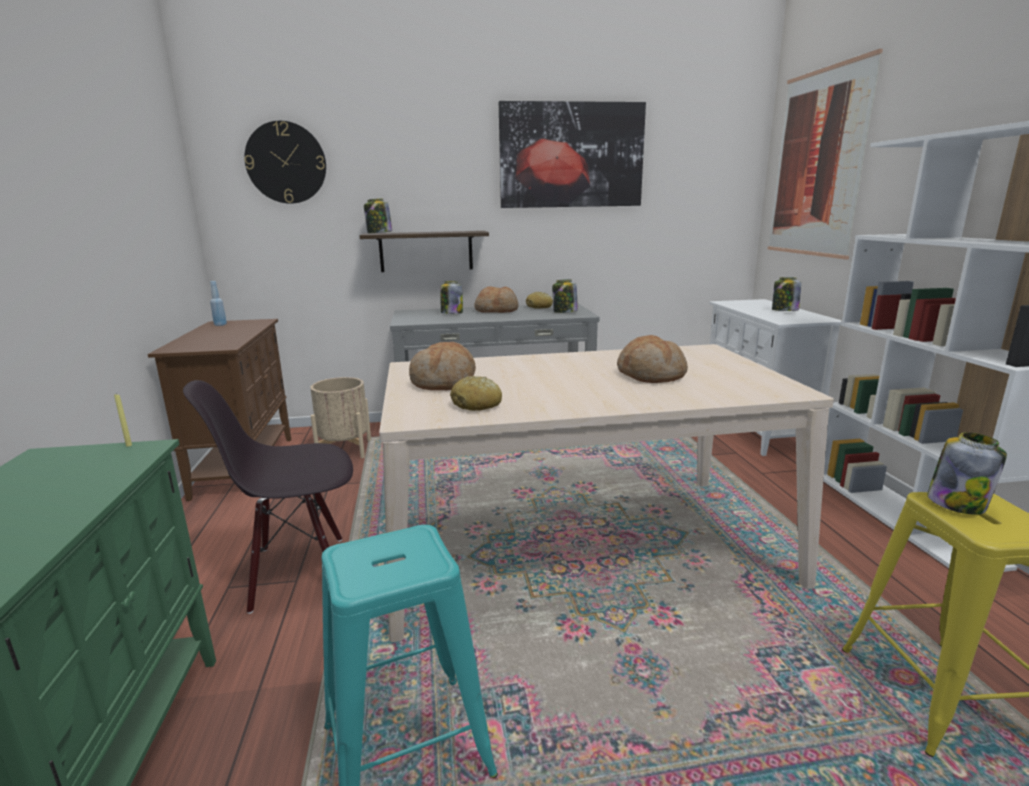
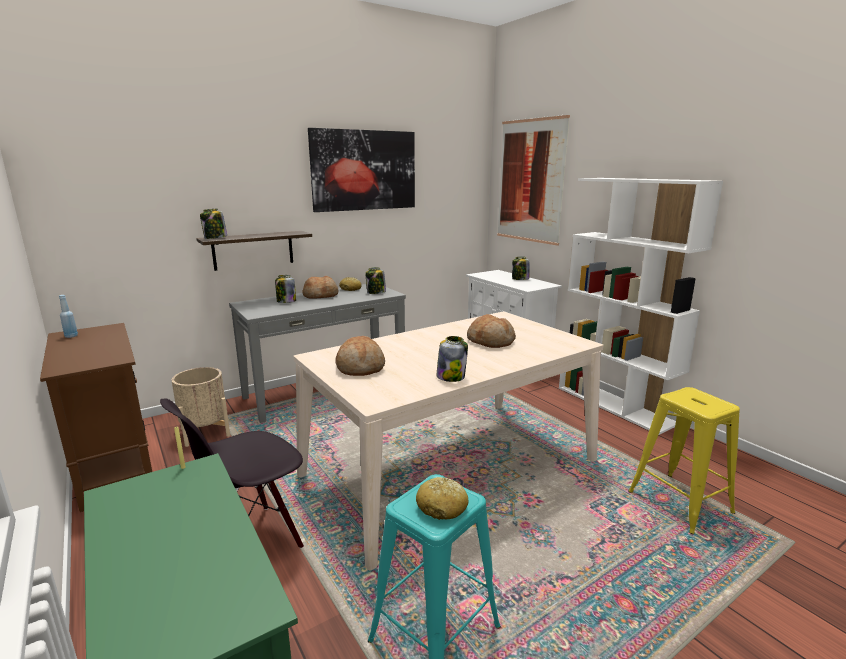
camera: 25 degrees left, 0 degrees up
wall clock [244,121,326,204] -> none
bread [450,376,502,411] -> bread moved to [416,477,468,520]
jar [927,432,1007,515] -> jar moved to [436,336,468,382]

